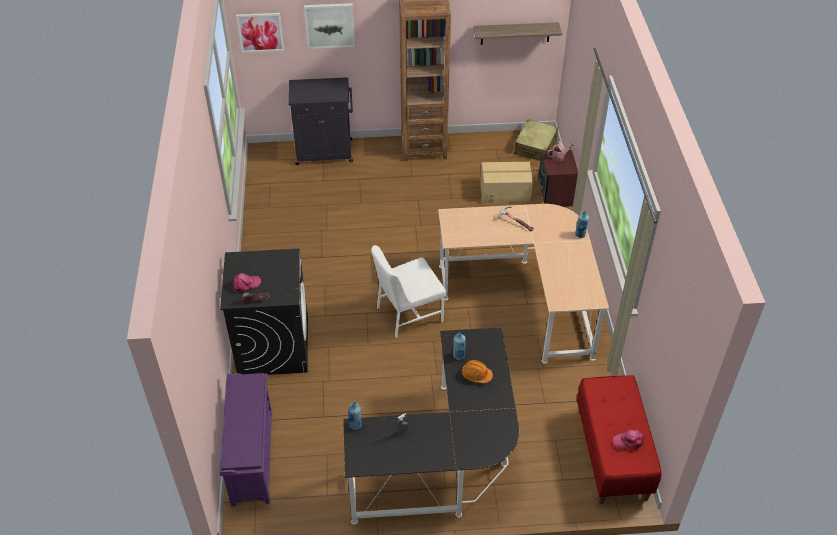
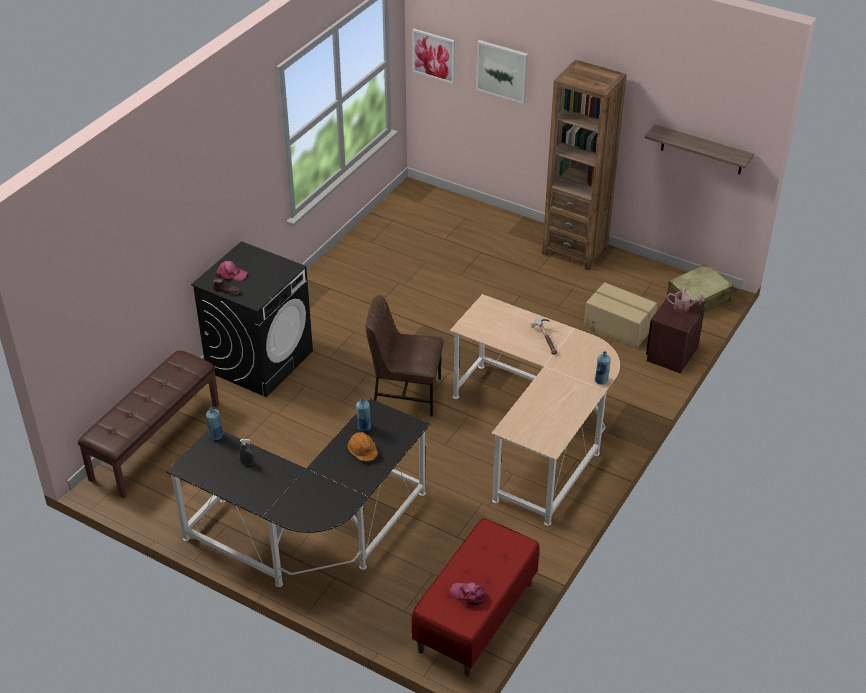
camera: 35 degrees right, 5 degrees down
purple shoe rack [219,373,272,506] -> brown bench [78,351,219,498]
black cabinet [288,77,353,165] -> none
white chair [371,245,446,338] -> brown chair [366,295,443,417]

